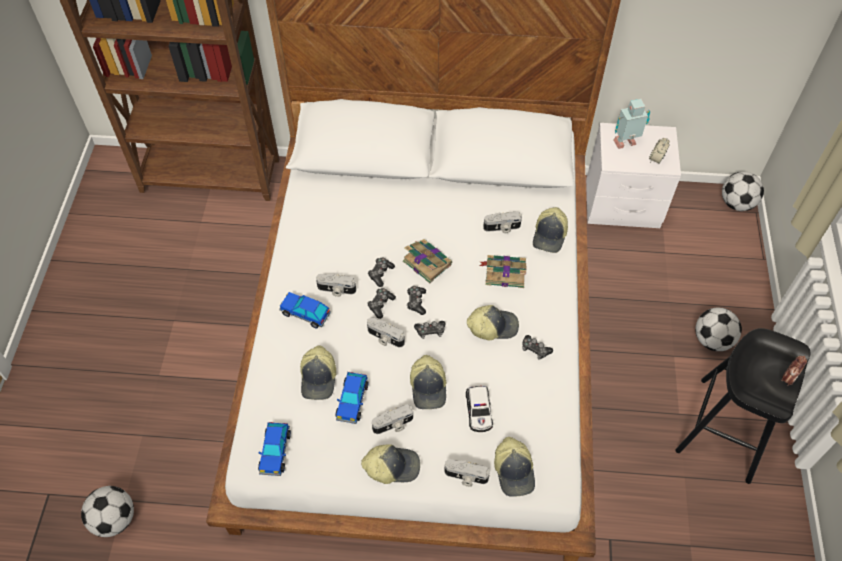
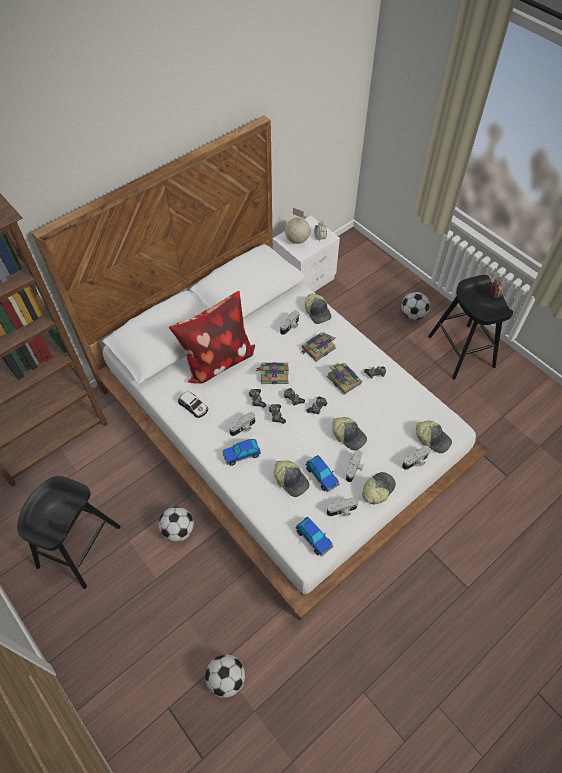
camera: 45 degrees left, 0 degrees up
camera [367,318,405,347] -> camera moved to [327,497,358,517]
toy car [466,386,493,432] -> toy car moved to [178,391,208,418]
cap [467,305,519,341] -> book [327,363,362,395]
toy robot [613,99,650,149] -> globe [285,208,310,244]
football [722,171,764,211] -> football moved to [159,506,194,542]
none -> black stool [17,476,121,589]
none -> pillow [169,291,255,384]

